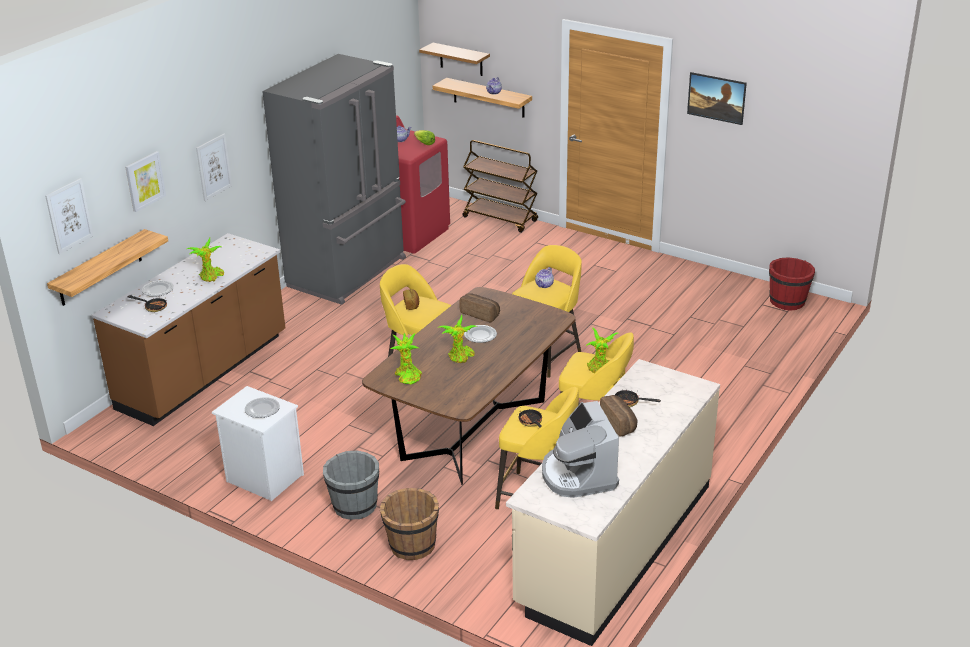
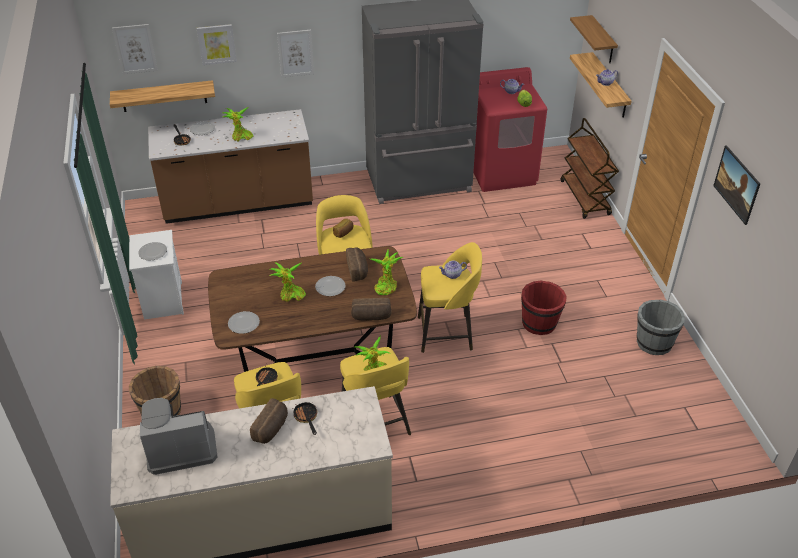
camera: 45 degrees right, 10 degrees up
grey bucket [323,450,379,520] -> grey bucket moved to [637,300,685,355]
potted plant [391,333,422,385] -> potted plant moved to [371,249,403,295]
coffee machine [542,401,619,498] -> coffee machine turned 45 degrees clockwise [140,398,218,475]
red bucket [769,257,815,311] -> red bucket moved to [521,280,567,335]
none -> plate [228,311,260,334]
none -> bread [351,298,392,321]

